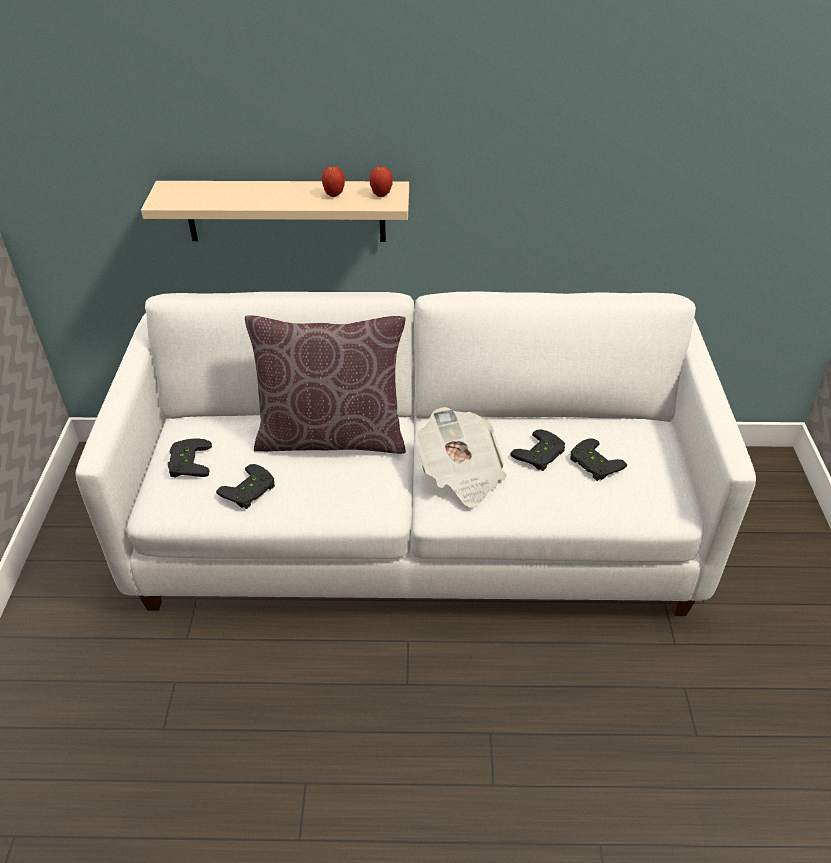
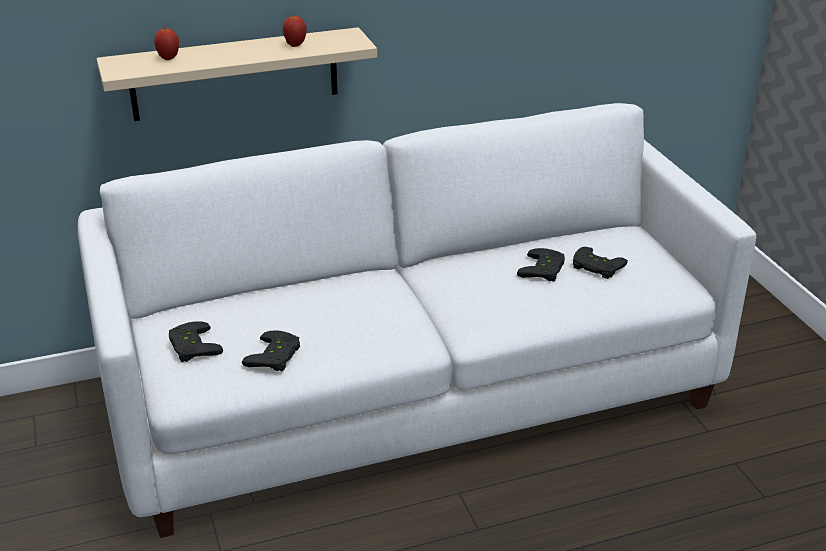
camera: 20 degrees left, 10 degrees down
brown pillow [245,315,406,454] -> none
apple [369,165,393,197] -> apple moved to [154,27,179,60]
newspaper [417,407,507,507] -> none

